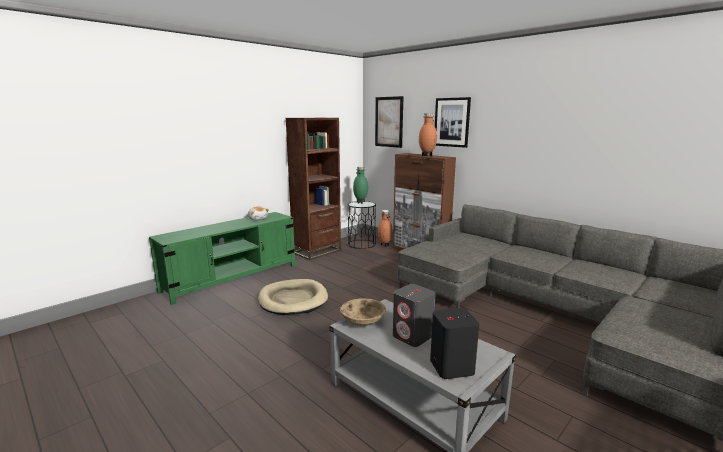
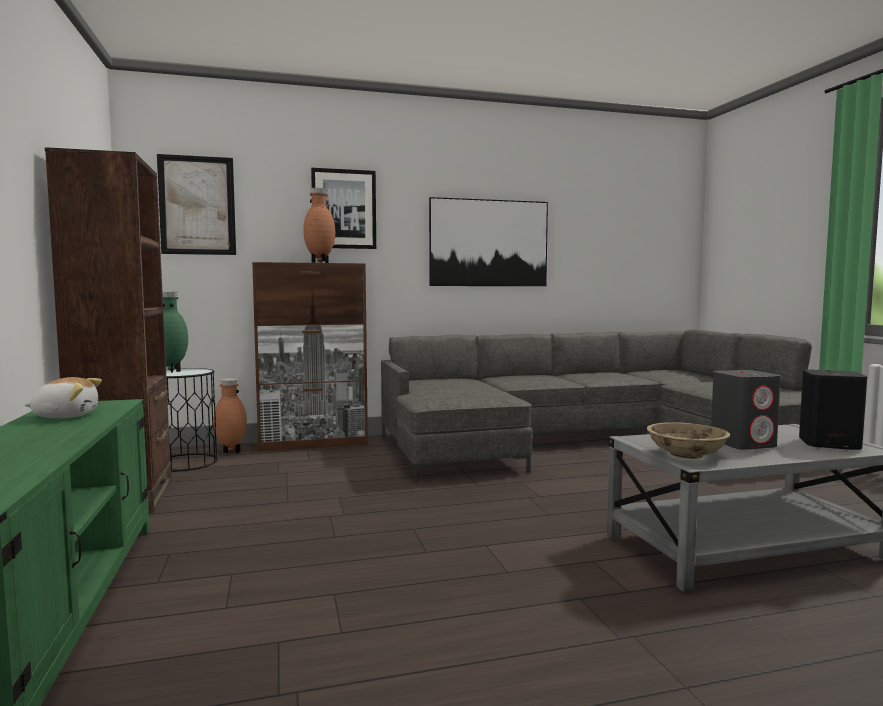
camera: 60 degrees left, 10 degrees down
beige dog bed [258,279,328,315] -> none
none -> picture [429,197,548,286]

